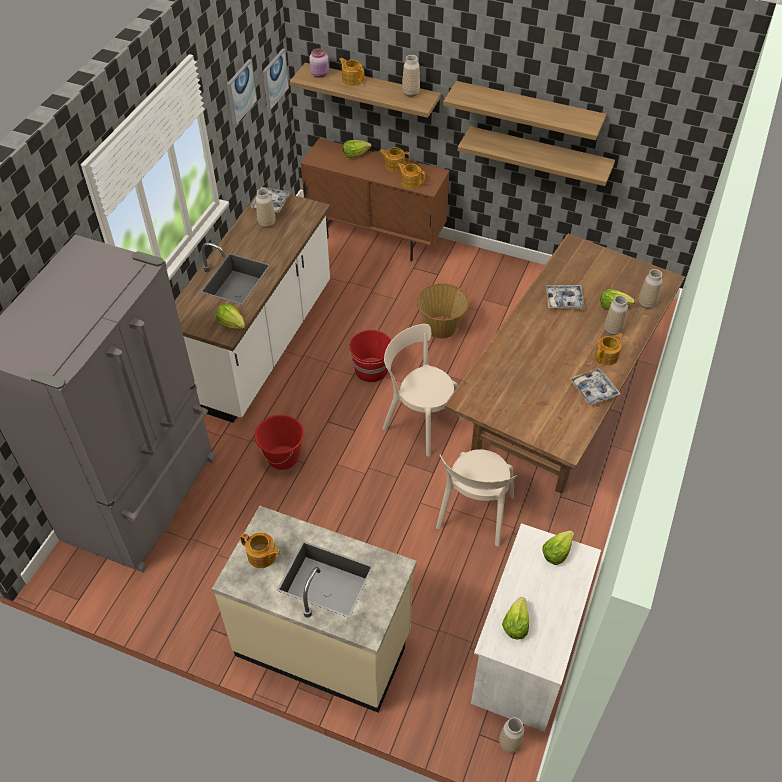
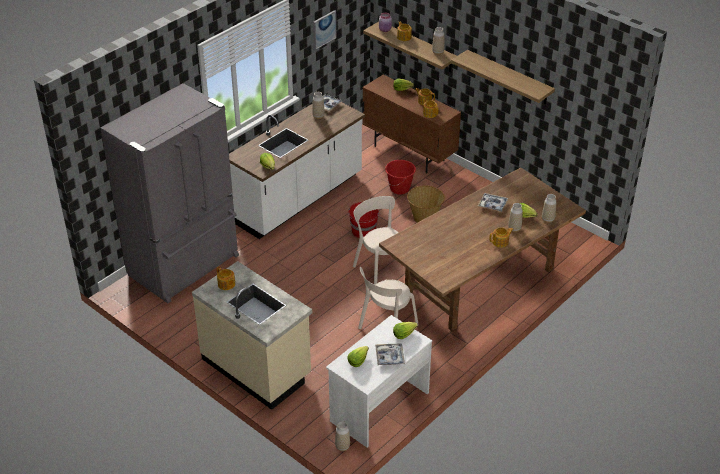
camera: 20 degrees right, 10 degrees down
red bucket [255,415,304,470] -> red bucket moved to [385,160,416,195]
picture [263,48,289,111] -> none
shelf [457,126,615,186] -> none
tray [569,368,621,406] -> tray moved to [375,343,405,365]

